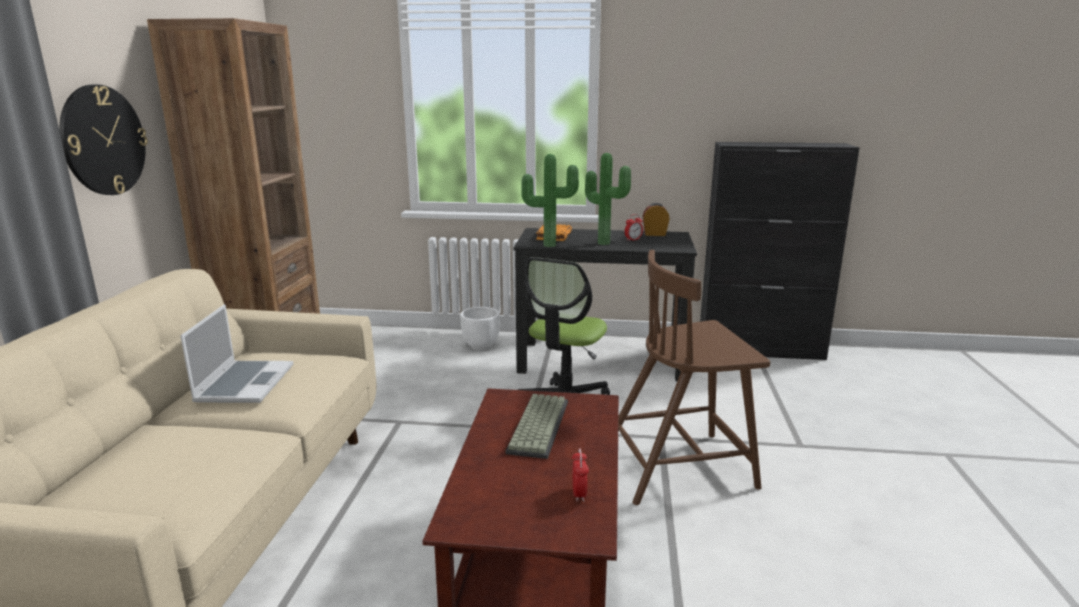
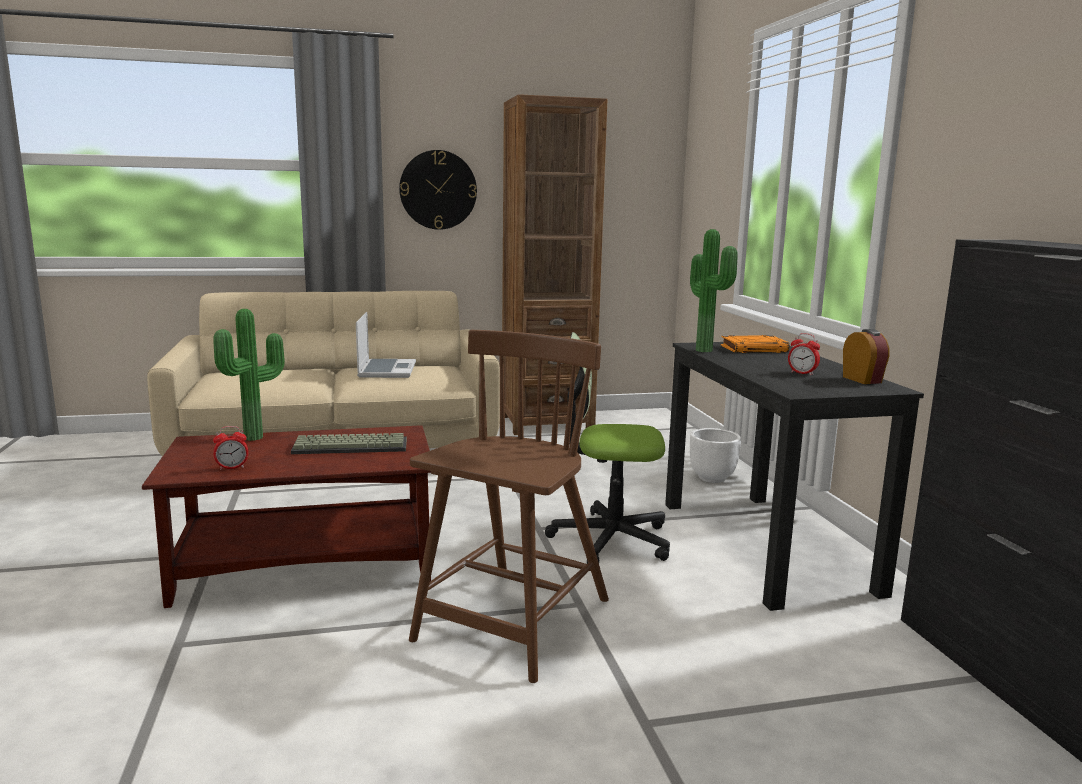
camera: 70 degrees right, 5 degrees down
laptop [180,304,294,403] -> laptop turned 75 degrees counterclockwise [356,312,416,378]
potted plant [585,153,631,245] -> potted plant moved to [213,309,285,441]
brown chair [618,250,770,505] -> brown chair turned 60 degrees clockwise [409,330,609,683]

